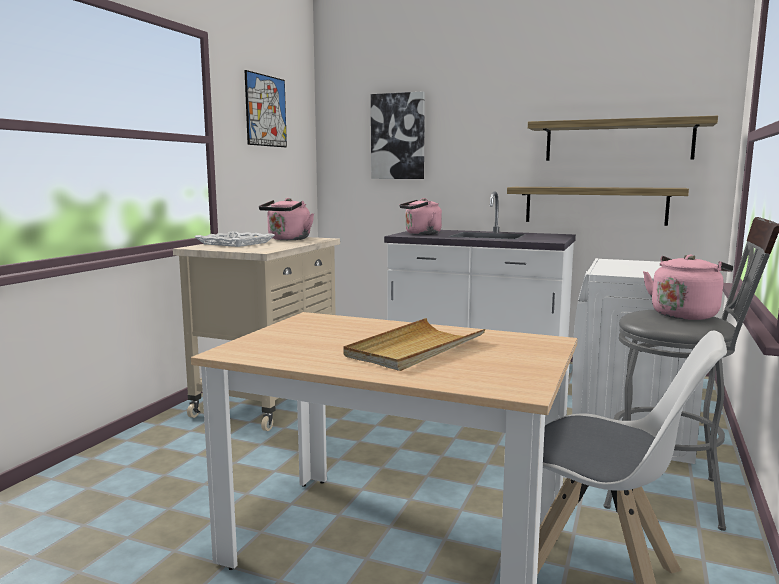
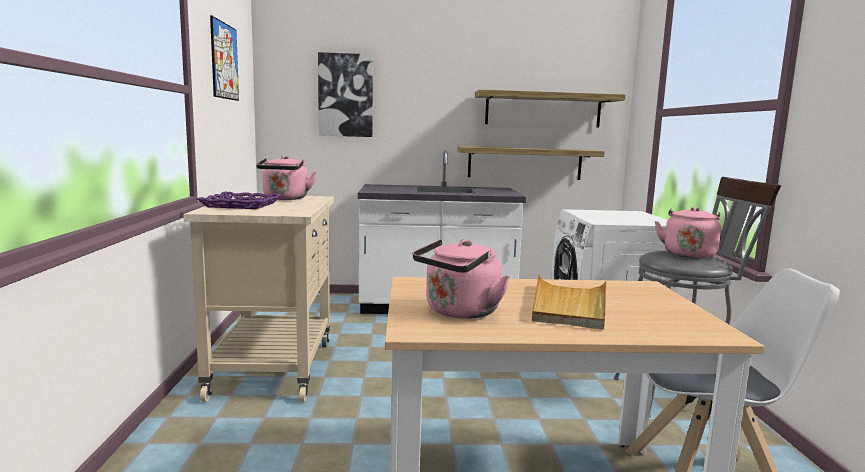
camera: 25 degrees left, 0 degrees up
white tray [195,231,275,247] -> purple tray [197,192,282,209]
pink kettle [399,198,442,235] -> pink kettle moved to [413,239,510,319]

